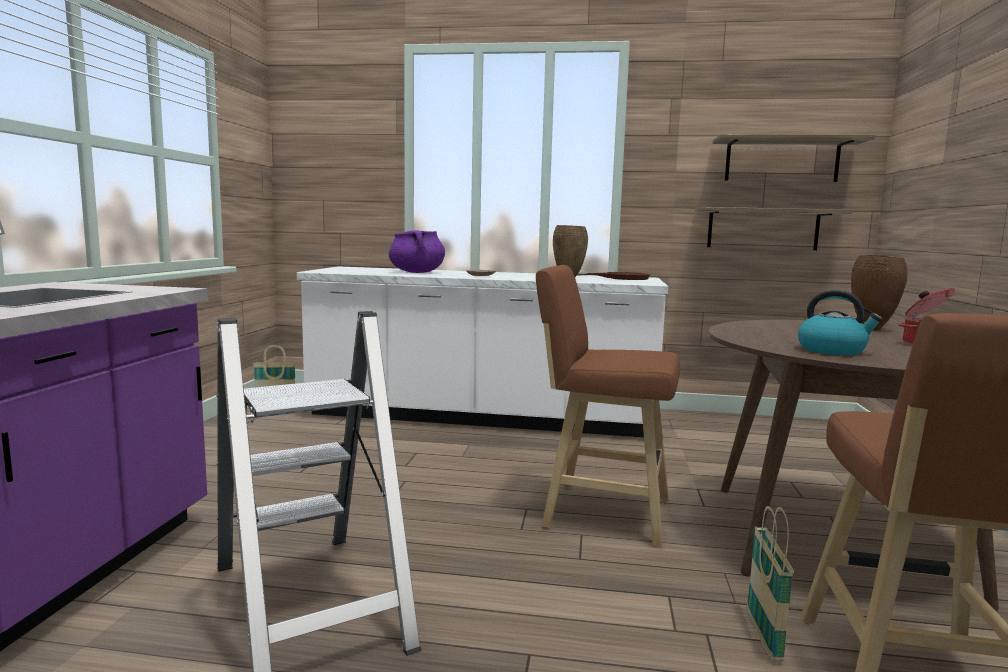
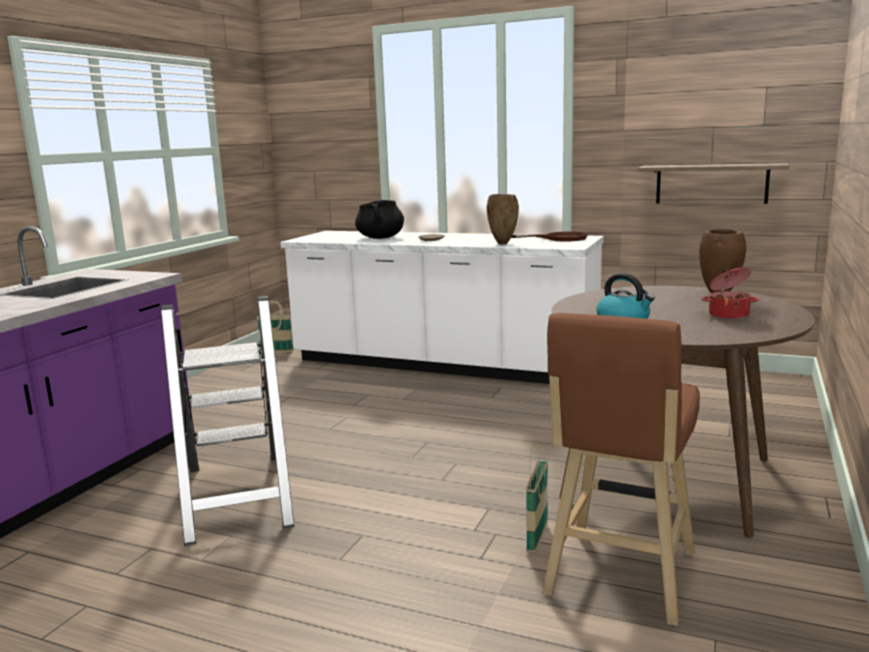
camera: 15 degrees right, 5 degrees up
purple cooking pot [389,230,445,273] -> black cooking pot [355,200,404,239]
brown stool [536,265,680,547] -> none
shelf [712,134,875,182] -> none

